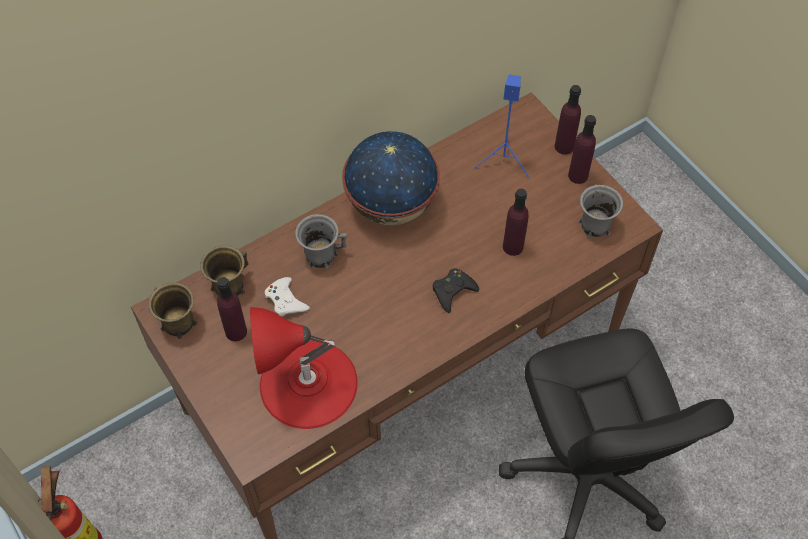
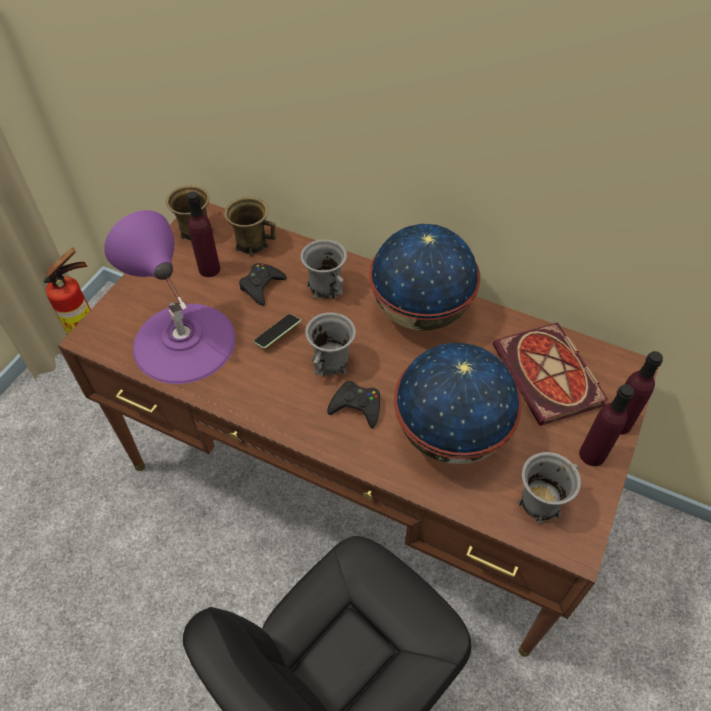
camera: 60 degrees right, 5 degrees down
red table lamp [250,307,358,429] -> purple table lamp [104,210,236,384]
white game controller [265,277,310,317] -> black game controller [239,263,287,306]
blue speaker [473,74,529,178] -> book [493,322,609,426]
purple bottle [503,189,529,256] -> globe [394,343,522,464]
none -> phone [254,314,301,348]
none -> grey mug [305,312,356,376]

